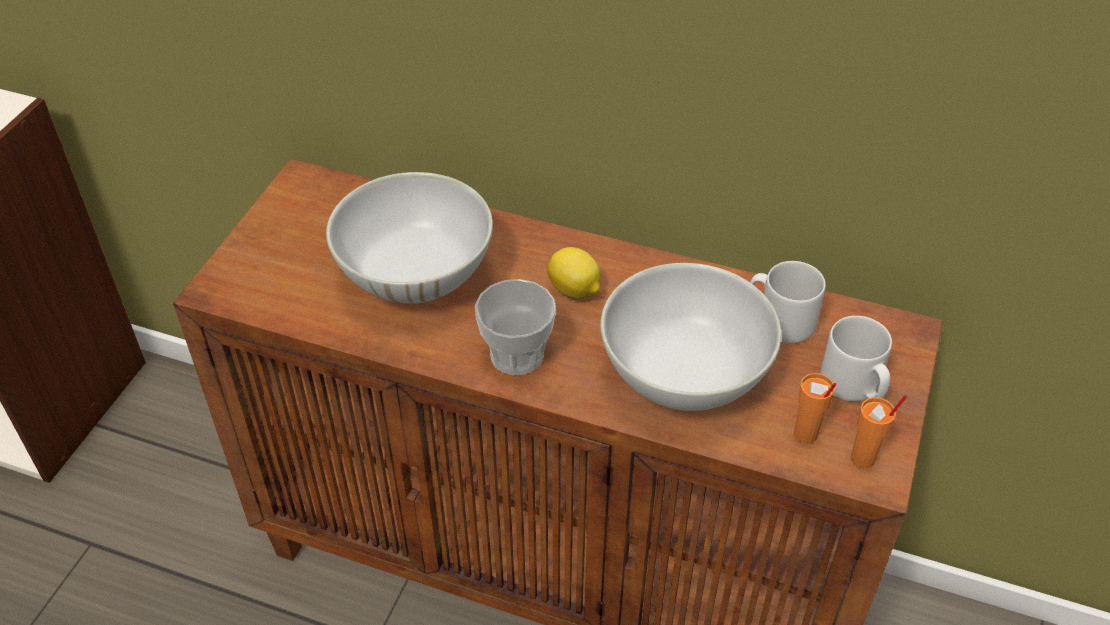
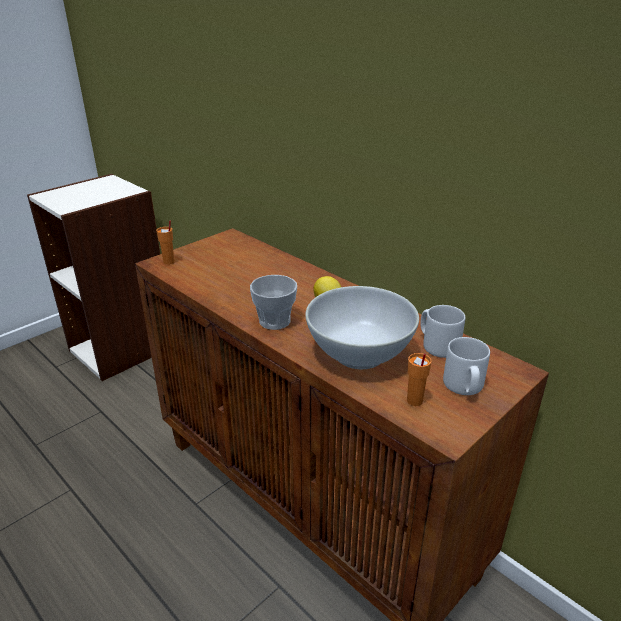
camera: 25 degrees right, 15 degrees down
white bowl [326,172,493,304] -> none
orange cup [851,395,907,469] -> orange cup moved to [157,221,175,265]

